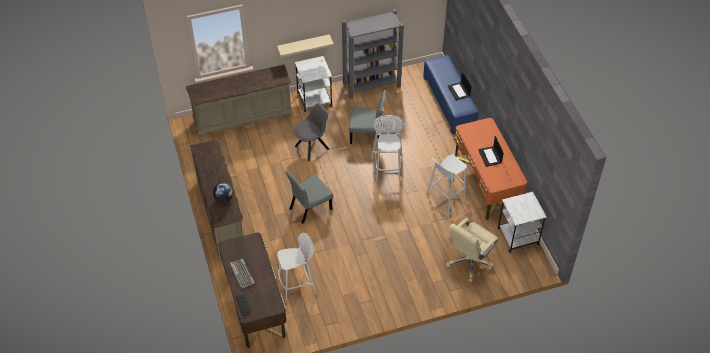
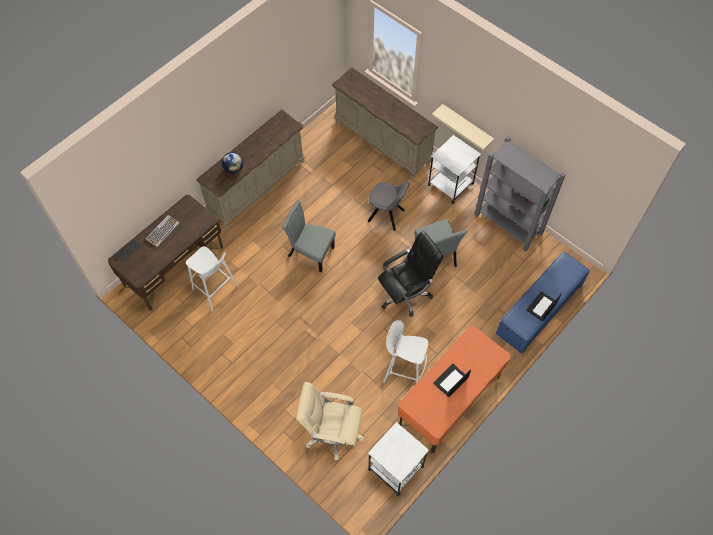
camera: 60 degrees right, 10 degrees up
white stool [371,115,403,180] -> black office chair [378,231,443,317]

